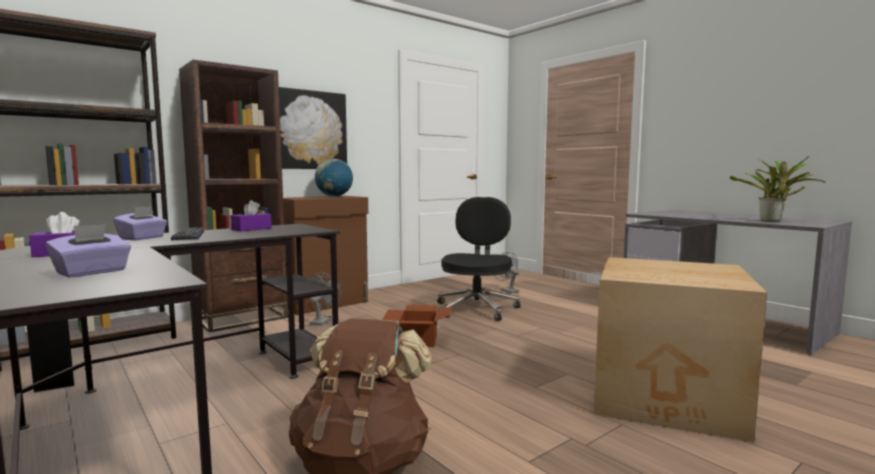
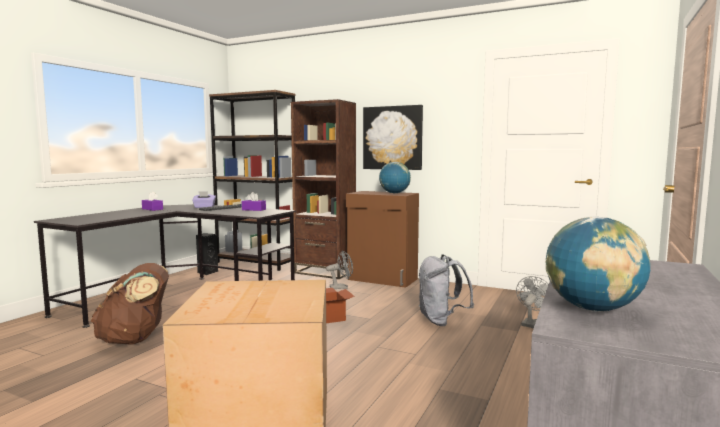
camera: 65 degrees right, 0 degrees up
purple tissue box [46,224,131,277] -> none
black office chair [437,197,521,321] -> grey backpack [419,255,474,326]
potted plant [730,156,826,222] -> globe [545,217,650,312]

